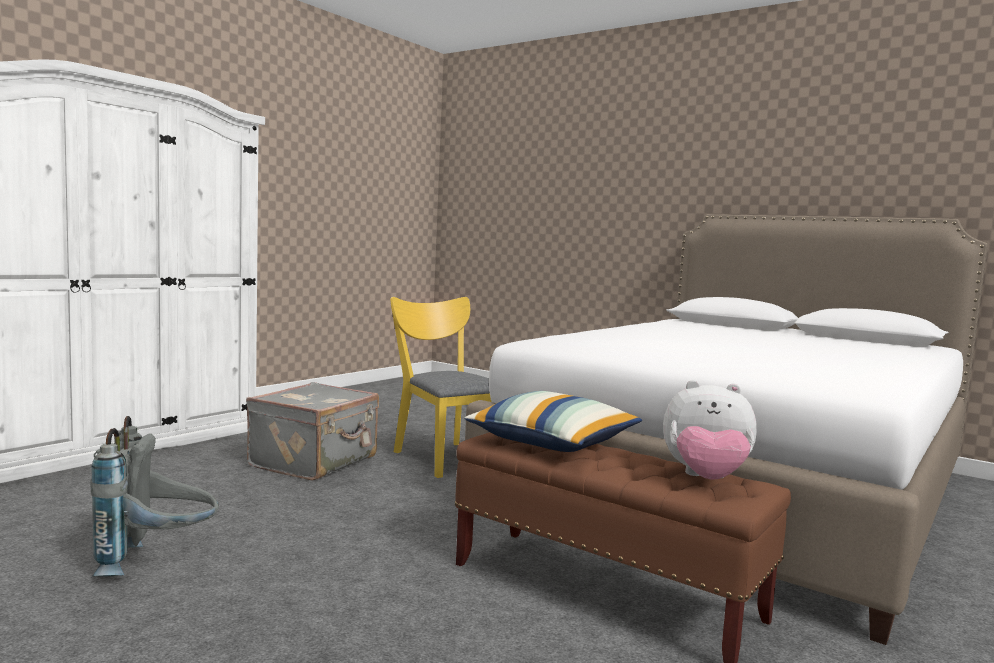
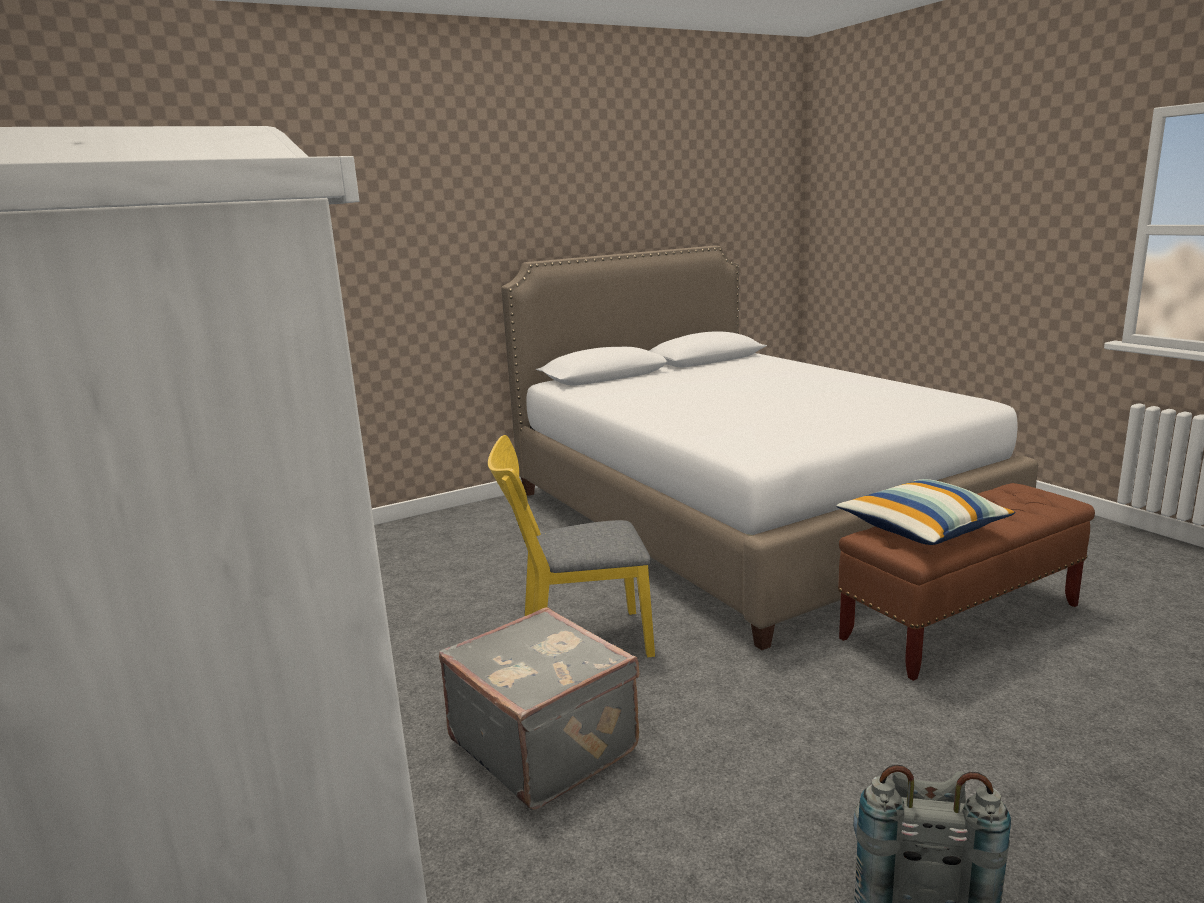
camera: 65 degrees left, 10 degrees up
plush toy [663,380,757,480] -> none

